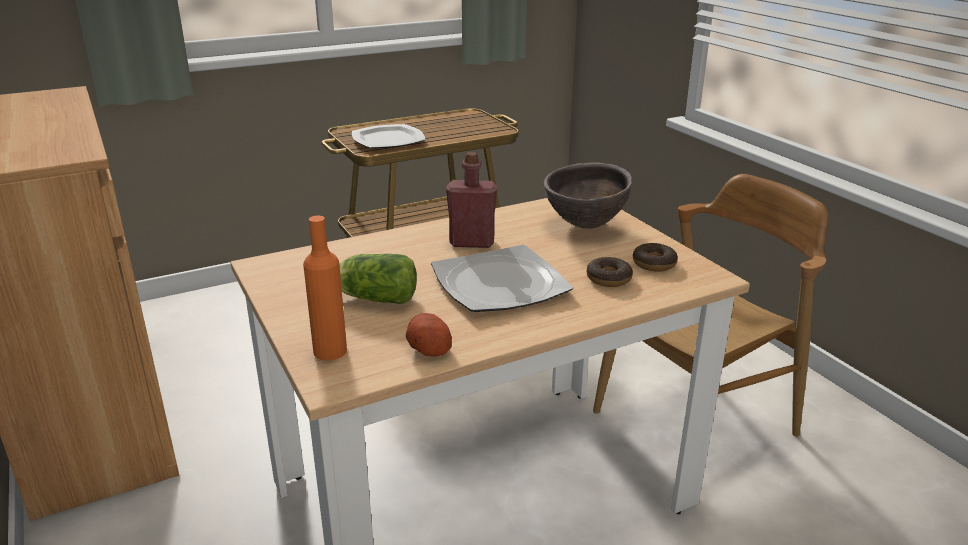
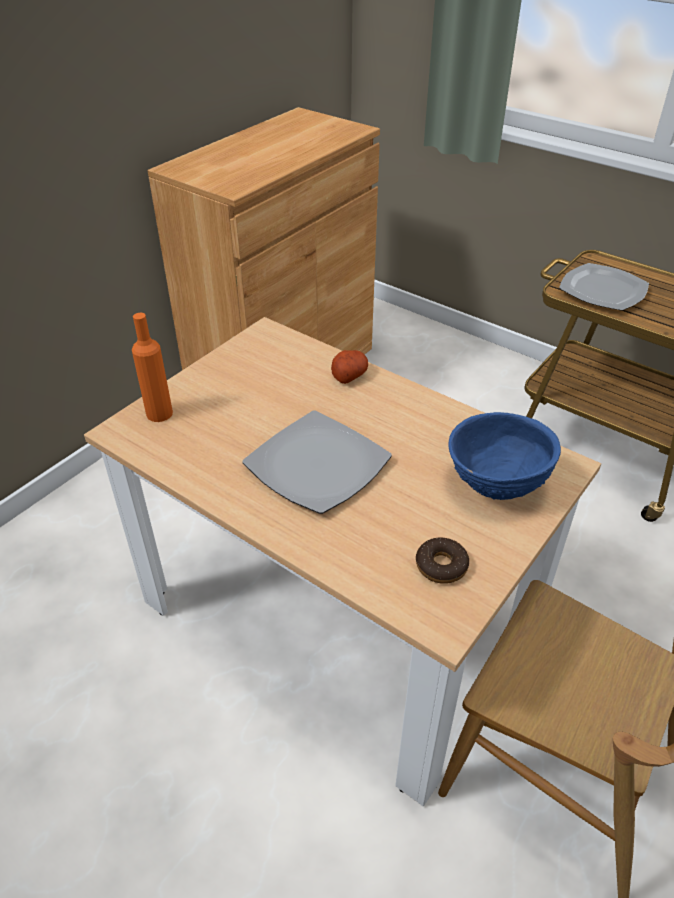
camera: 65 degrees right, 15 degrees up
lettuce [339,254,417,304] -> none
potato [406,313,452,357] -> potato moved to [331,350,368,384]
red bottle [446,152,497,248] -> none
brown bowl [543,163,633,229] -> blue bowl [448,412,561,500]
donut [587,257,633,287] -> none

